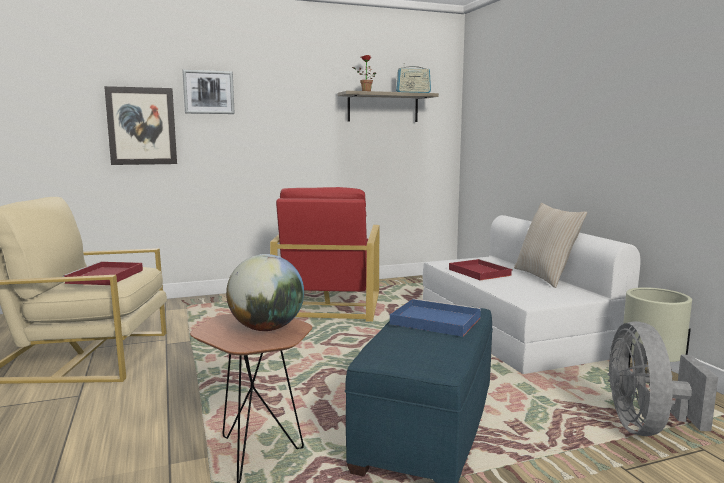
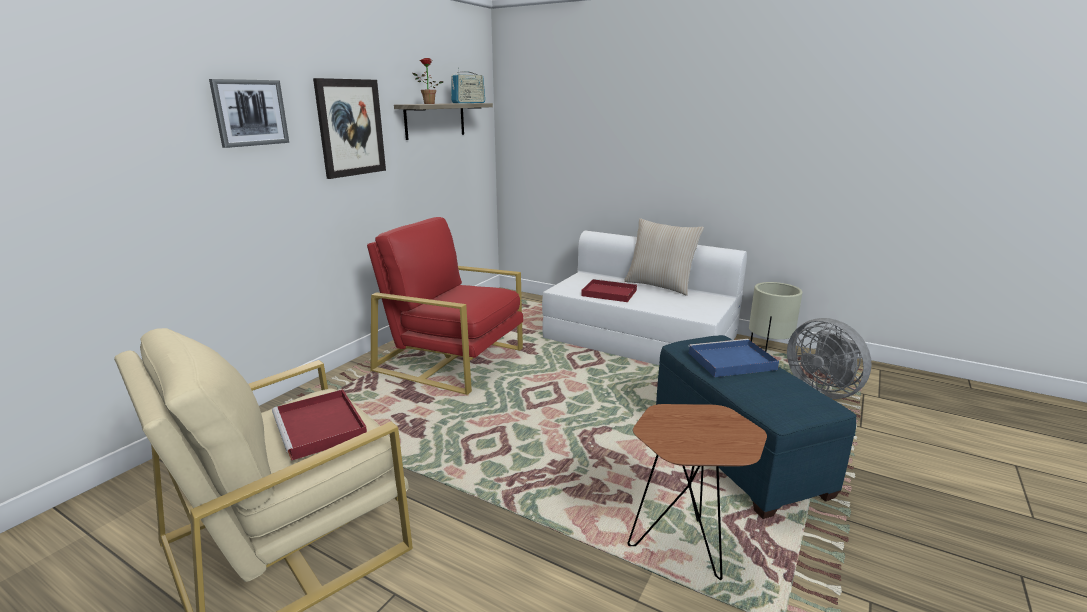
camera: 40 degrees left, 10 degrees up
picture [104,86,177,165] -> picture moved to [313,78,386,179]
globe [226,254,304,331] -> none
red armchair [270,187,379,322] -> red armchair turned 150 degrees clockwise [367,217,523,395]

